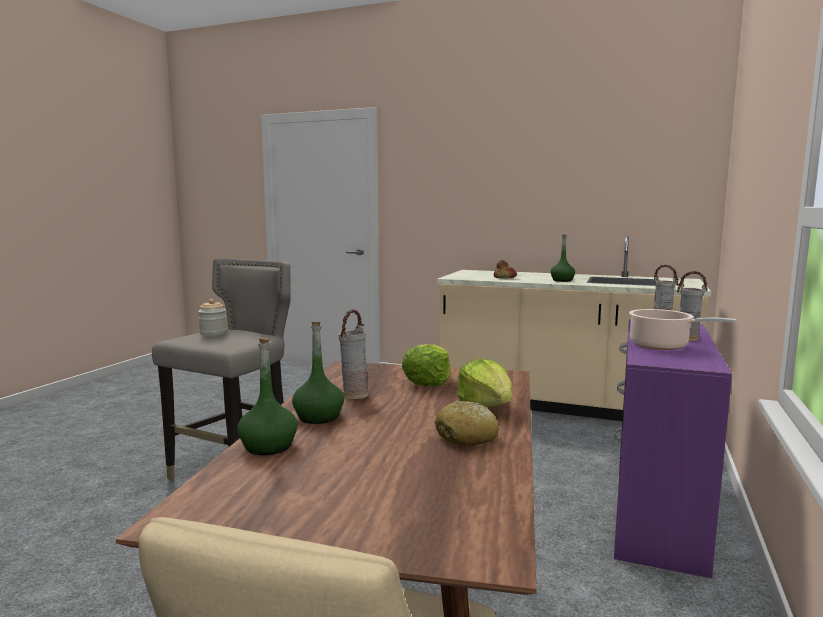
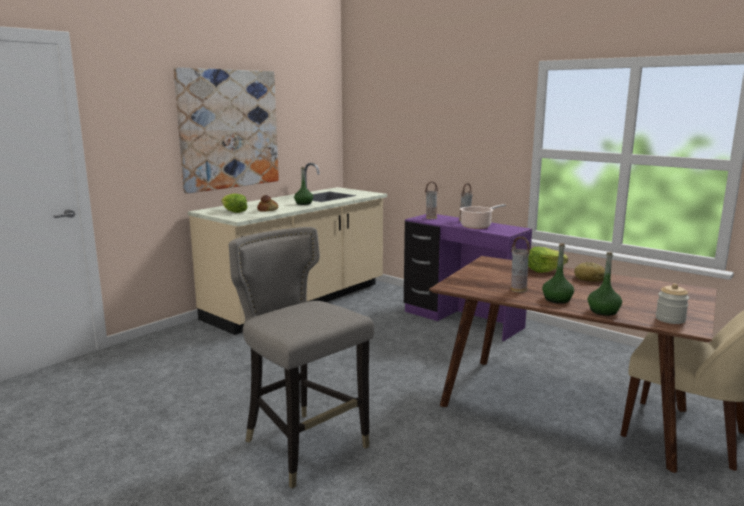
camera: 70 degrees left, 5 degrees up
jar [198,299,227,336] -> jar moved to [656,284,689,324]
lettuce [402,344,451,386] -> lettuce moved to [221,193,248,213]
none -> picture [174,67,279,193]

